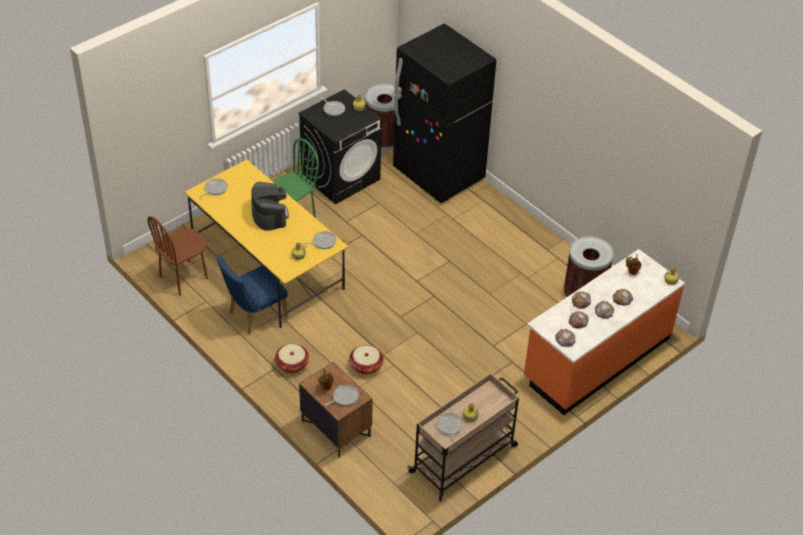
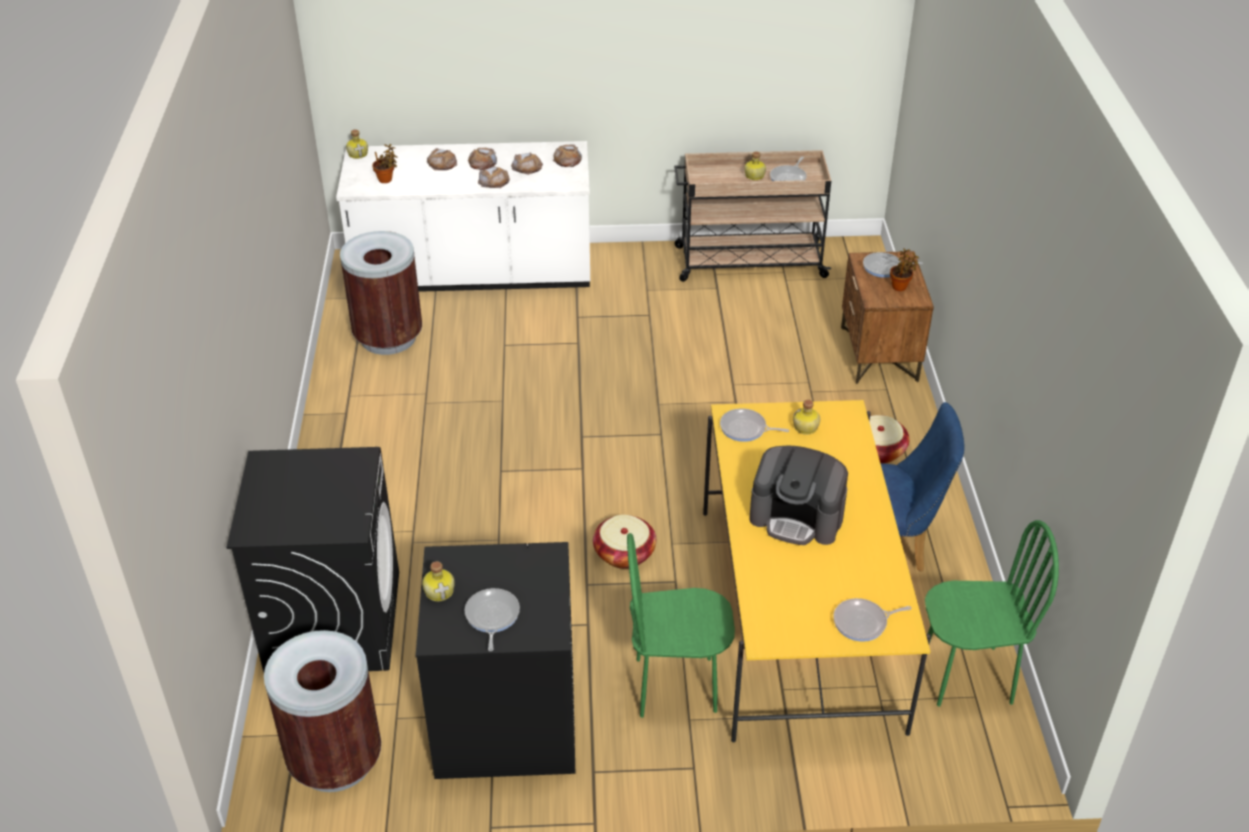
camera: 140 degrees left, 5 degrees down
brown chair [147,216,208,296] -> green chair [925,520,1059,707]
coffee machine [251,182,289,231] -> coffee machine turned 90 degrees counterclockwise [749,445,848,545]
basket [349,345,383,374] -> basket moved to [593,515,656,569]
black fridge [393,24,496,204] -> black washing machine [226,447,399,672]
orange counter [524,249,685,415] -> white counter [336,141,590,292]

